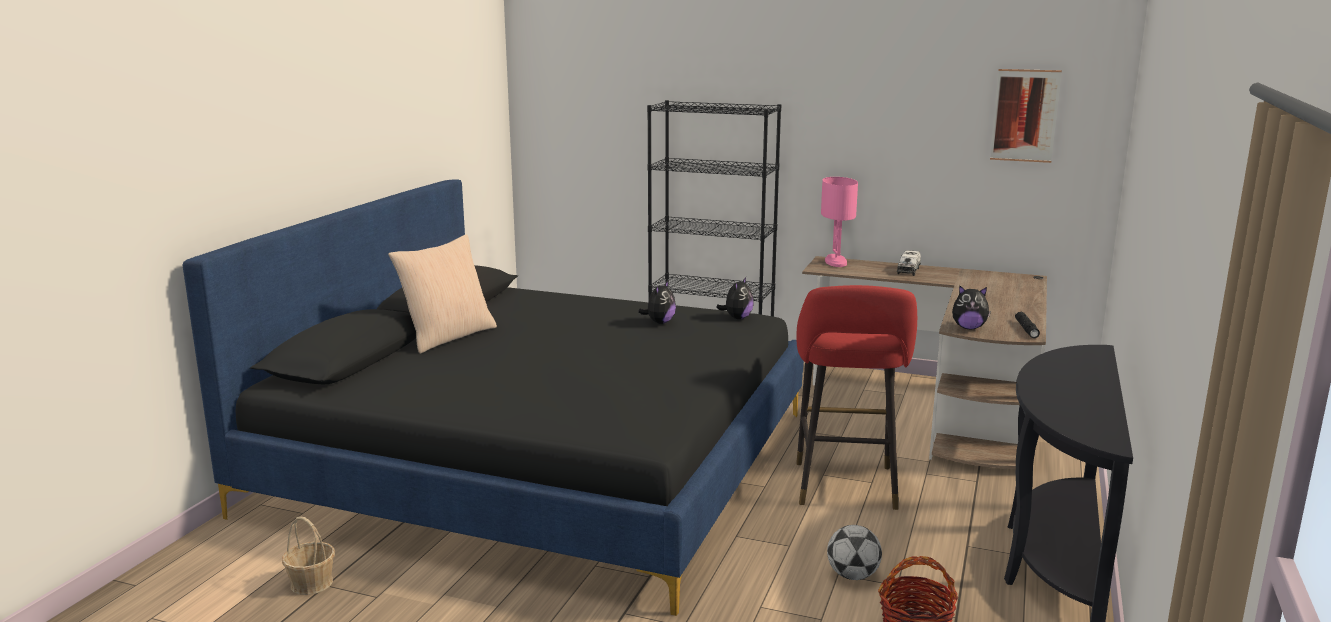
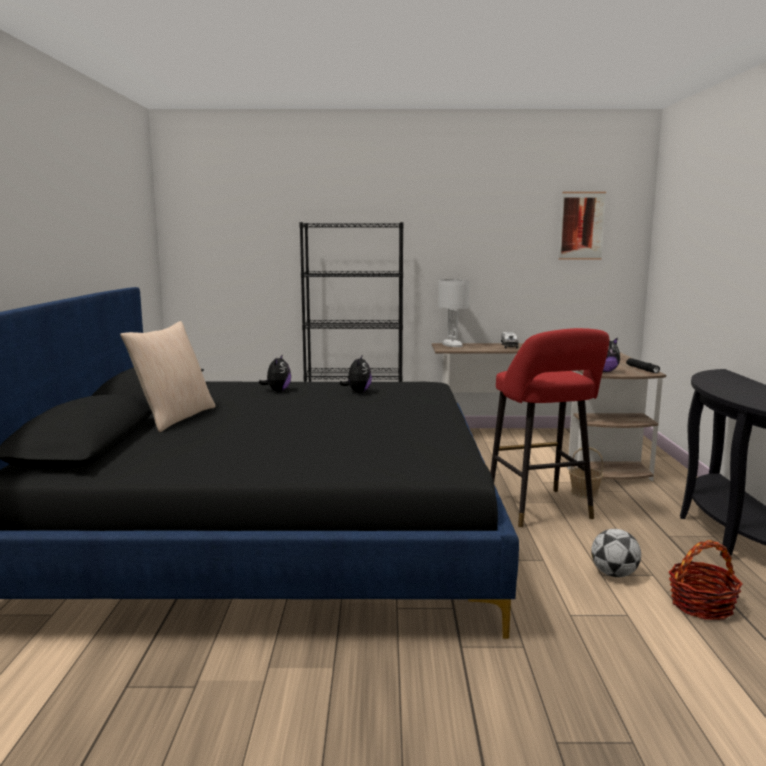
camera: 20 degrees left, 5 degrees down
basket [282,517,335,595] -> basket moved to [569,447,603,498]
plush toy [716,277,754,319] -> plush toy moved to [259,354,291,391]
pink table lamp [821,177,858,267] -> white table lamp [438,279,469,347]

